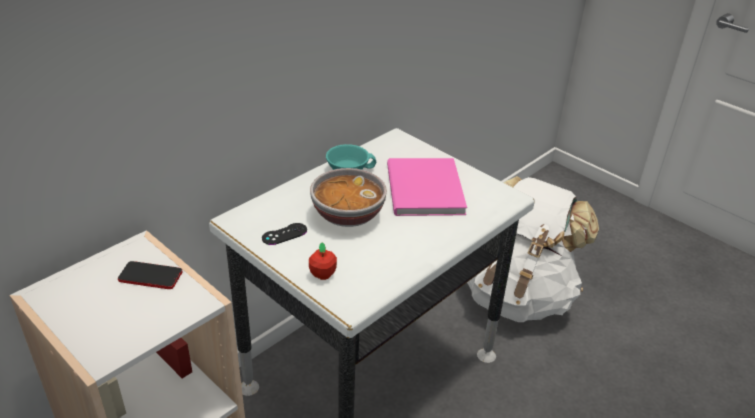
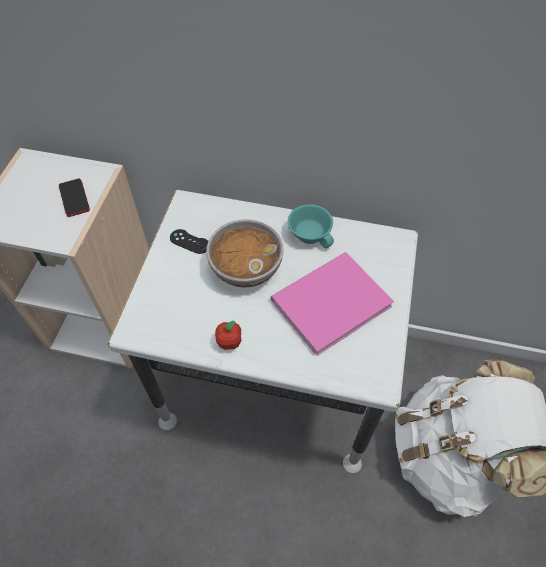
camera: 60 degrees right, 20 degrees up
apple [309,243,337,280] -> apple moved to [215,321,241,350]

